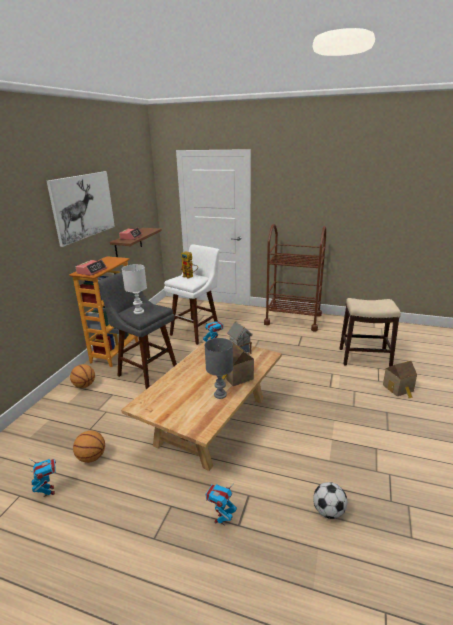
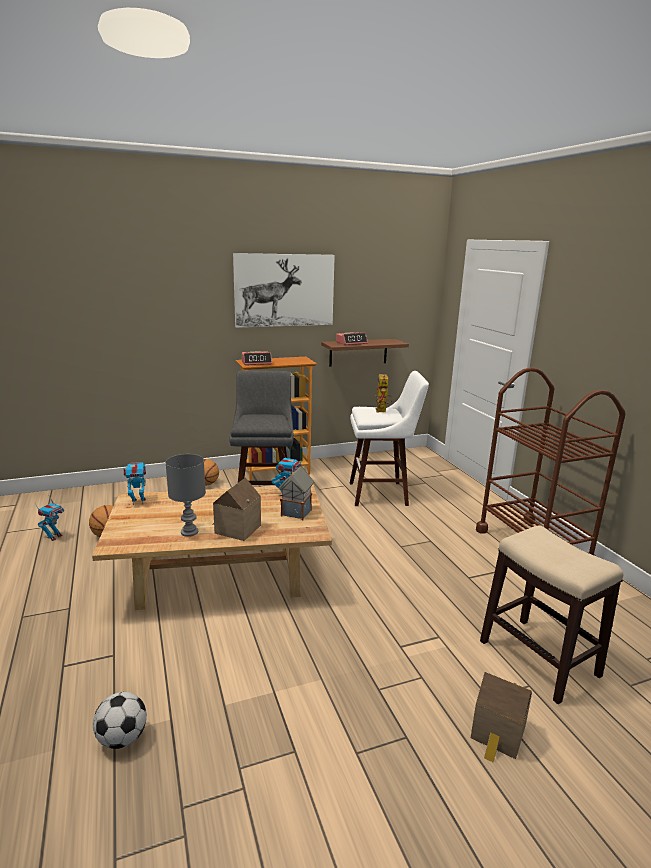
camera: 50 degrees right, 5 degrees down
white table lamp [122,264,147,314] -> none
toy robot [206,484,237,525] -> toy robot moved to [123,462,146,505]

